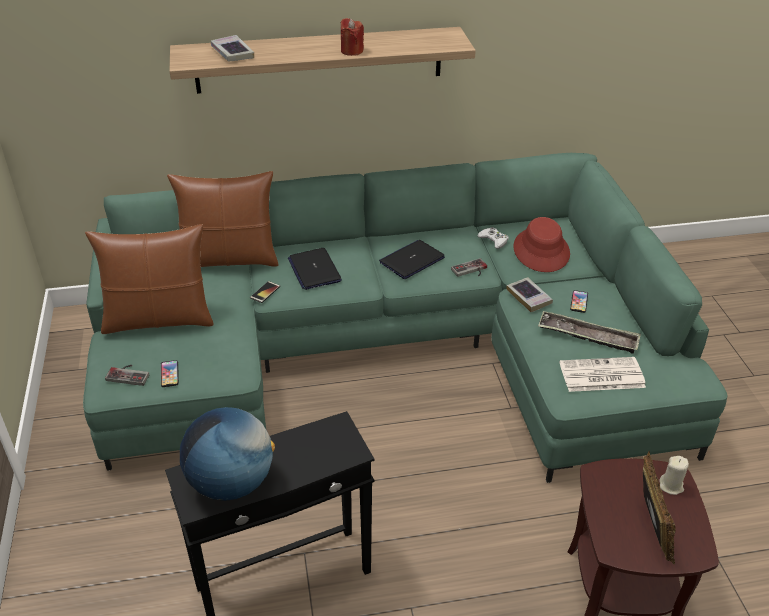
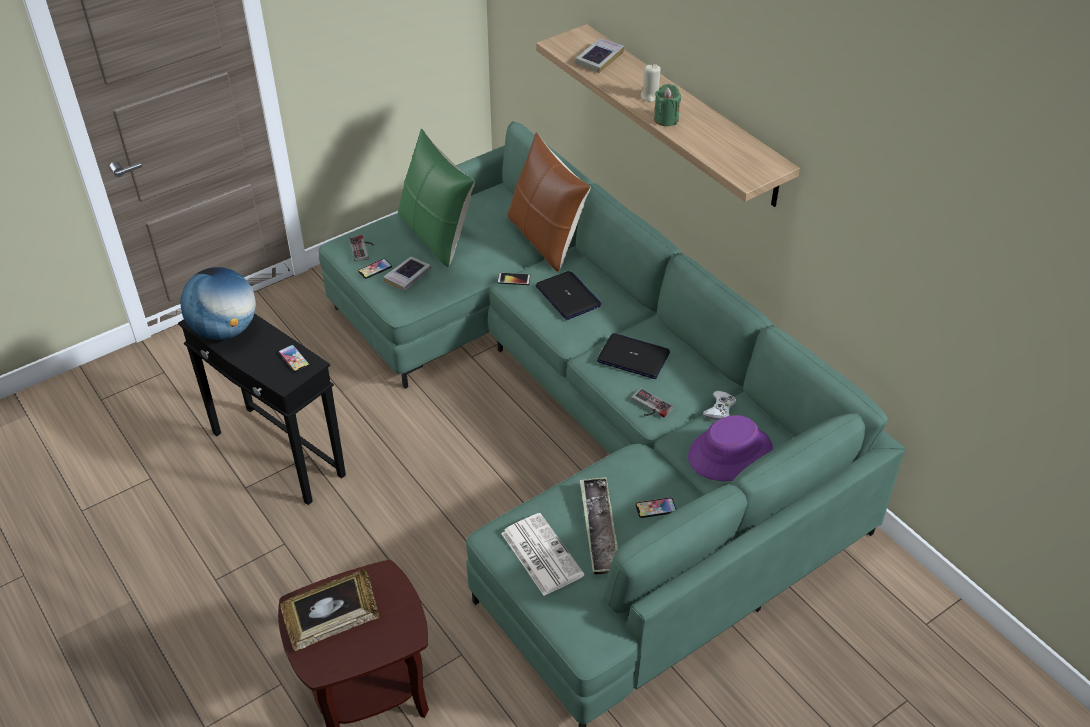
camera: 65 degrees right, 5 degrees up
brown pillow [85,224,214,334] -> green pillow [398,128,475,267]
laptop [288,248,342,290] -> laptop turned 105 degrees clockwise [536,271,602,320]
red candle [341,18,364,56] -> green candle [654,84,681,126]
book [507,277,553,312] -> book moved to [383,256,431,291]
red hat [514,217,570,272] -> purple hat [688,415,773,481]
beige candle [659,456,689,495] -> beige candle moved to [641,64,661,102]
none -> phone [278,345,310,372]

